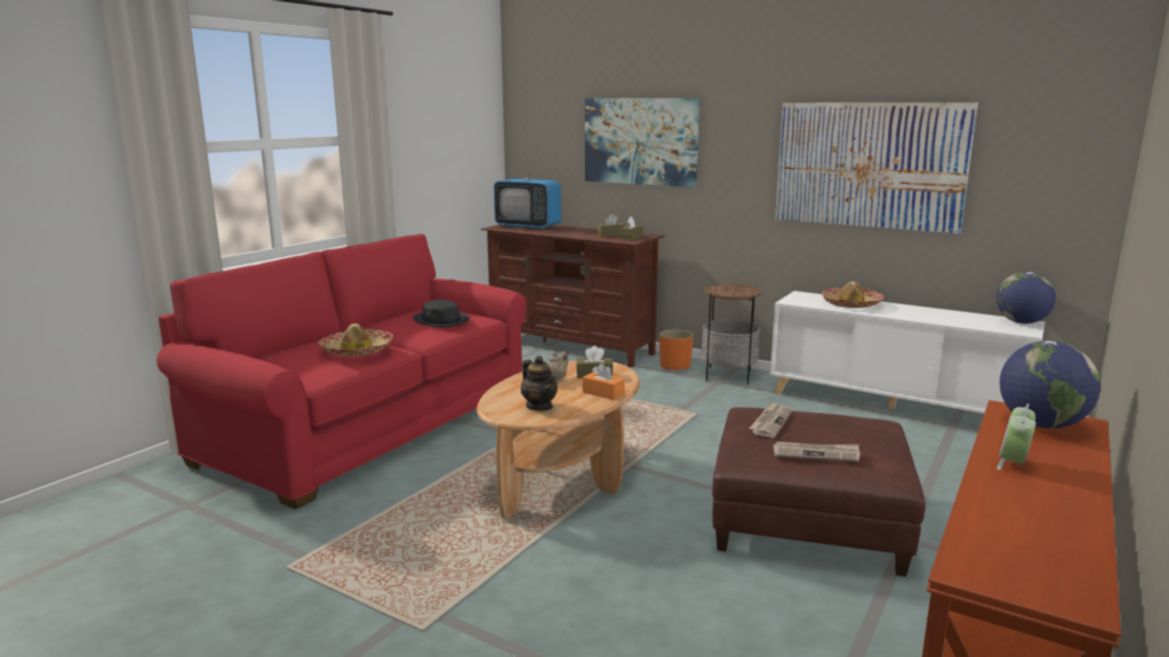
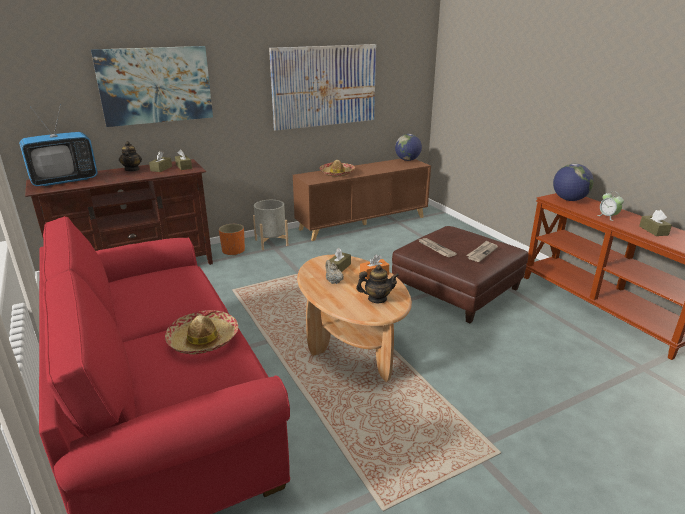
camera: 60 degrees left, 10 degrees up
black hat [413,300,470,327] -> none
side table [701,284,762,385] -> grey planter [253,200,289,250]
white cabinet [770,291,1045,413] -> brown cabinet [293,159,431,241]
none -> teapot [119,141,142,171]
none -> brown tissue box [639,210,672,236]

